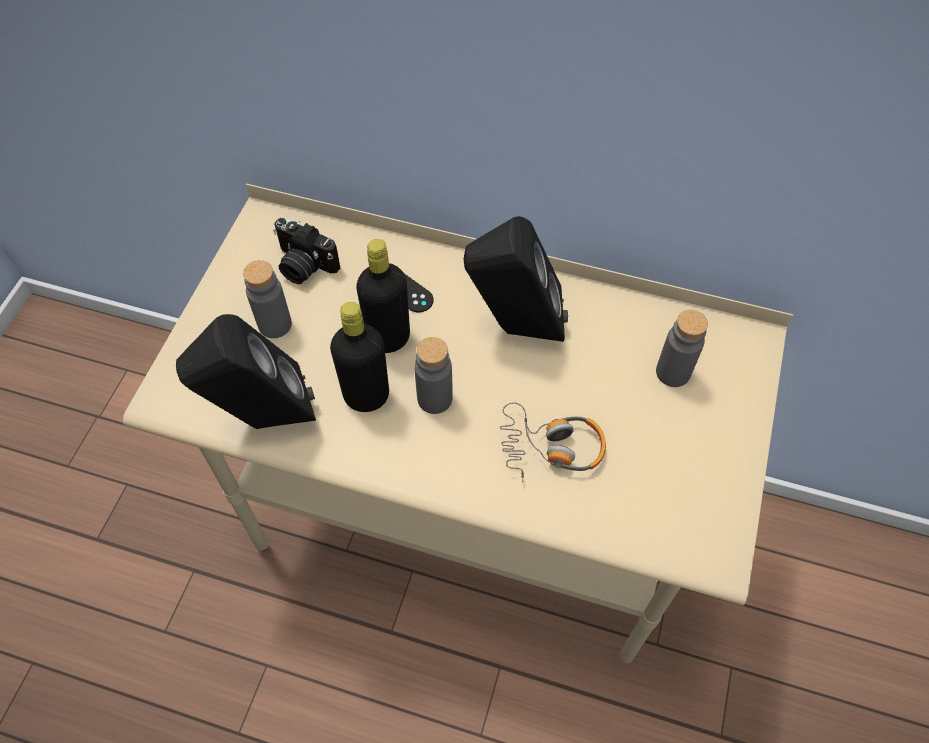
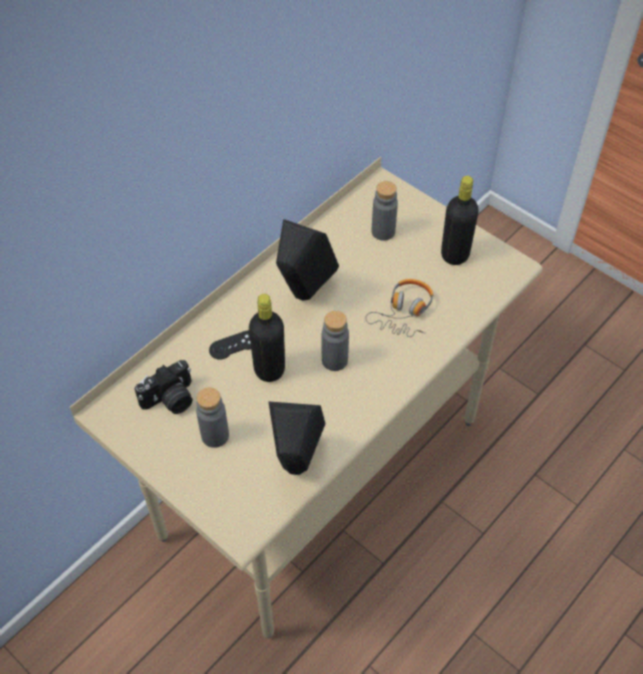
camera: 65 degrees left, 5 degrees down
black bottle [330,302,389,412] -> black bottle moved to [441,176,479,265]

